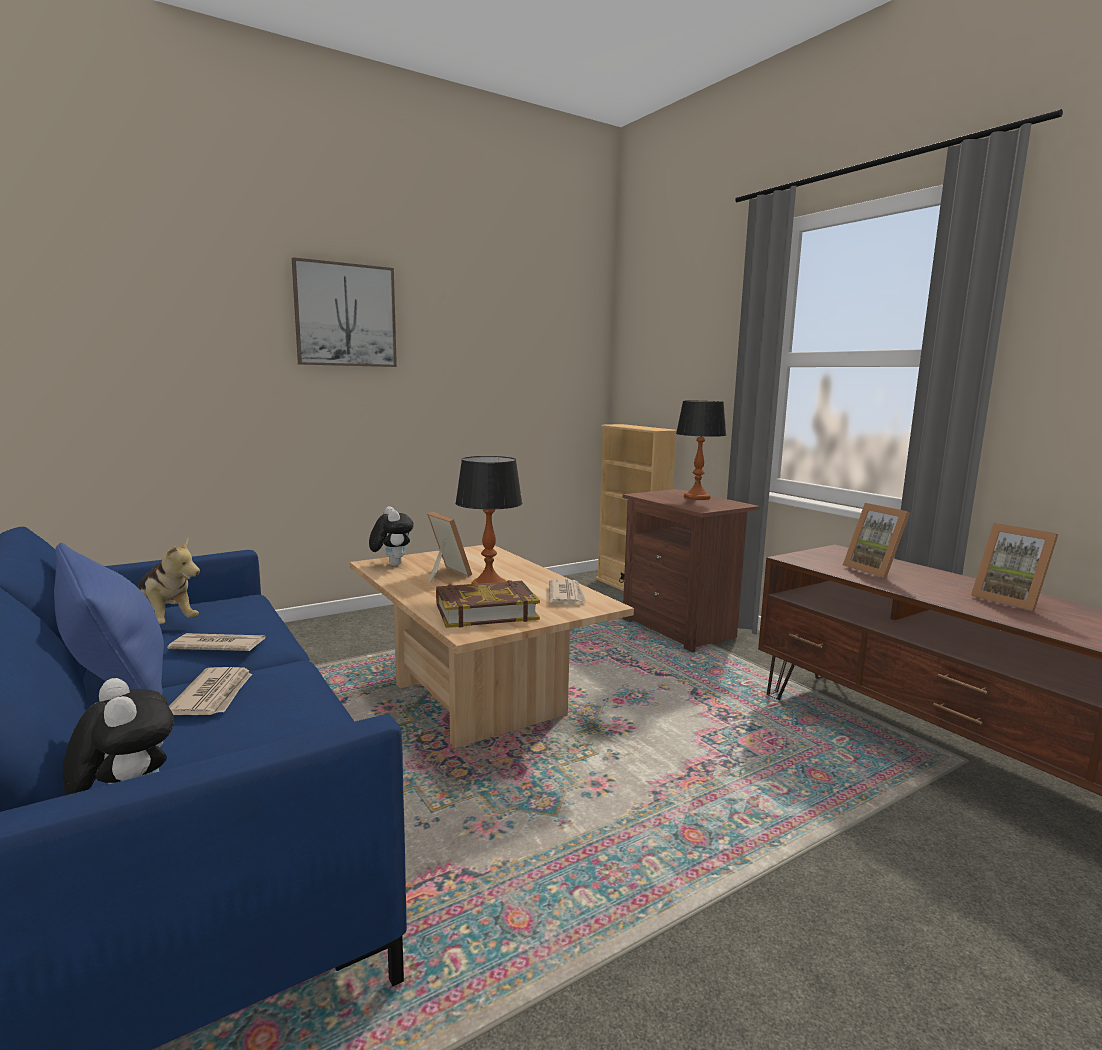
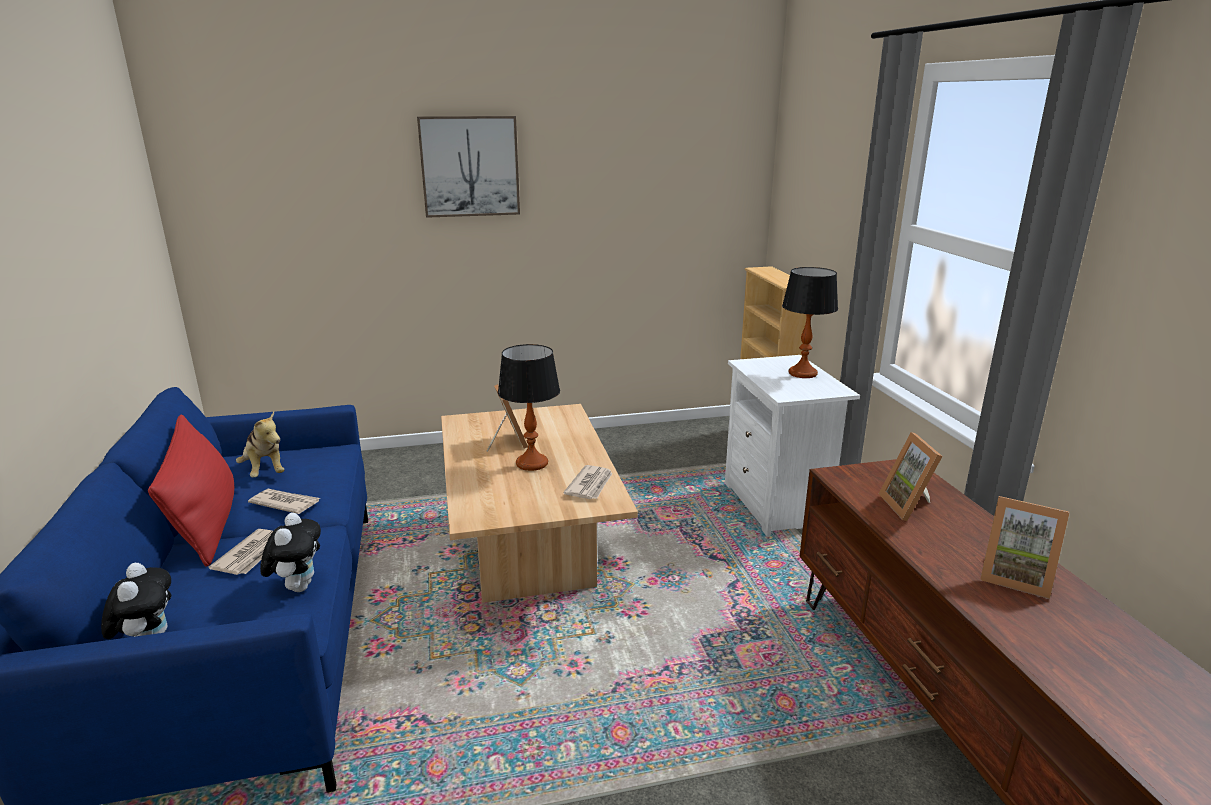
camera: 20 degrees right, 10 degrees up
blue pillow [54,543,164,694] -> red pillow [148,415,234,567]
plush toy [369,506,414,566] -> plush toy moved to [260,513,321,592]
book [436,580,540,628] -> none
brown nightstand [623,489,760,653] -> white nightstand [725,355,860,537]
picture frame [971,523,1058,611] -> picture frame turned 45 degrees counterclockwise [980,496,1070,599]

